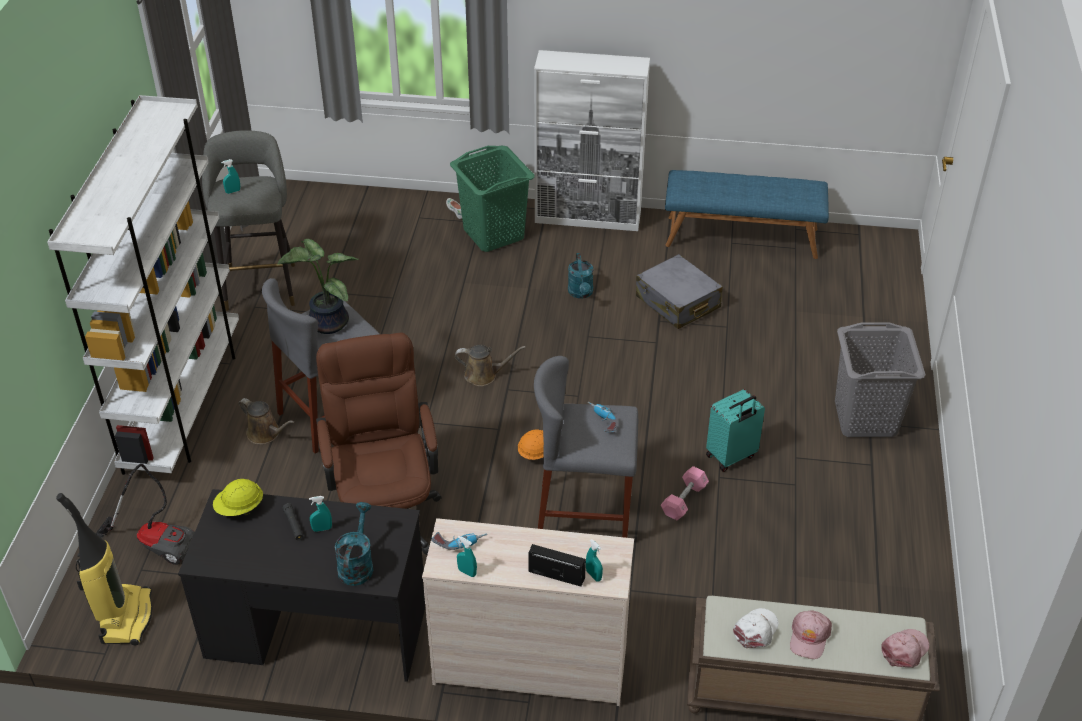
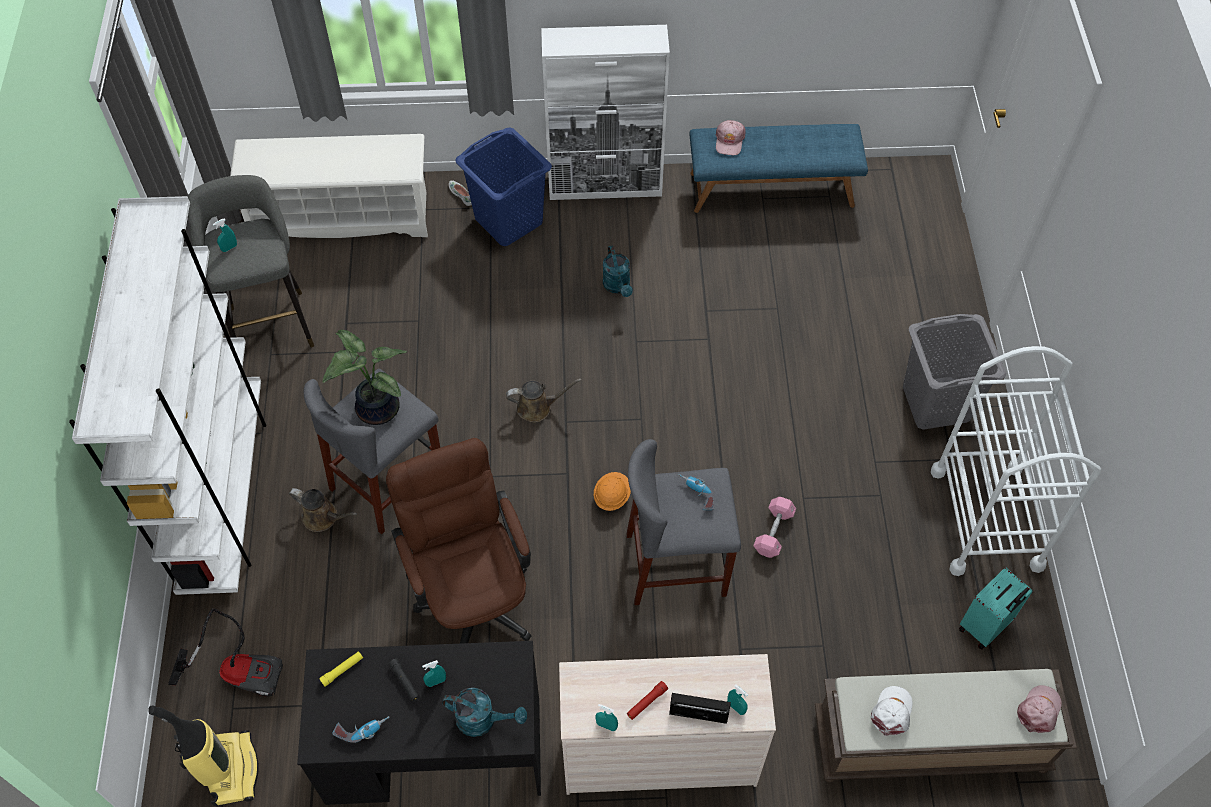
camera: 10 degrees left, 15 degrees up
yellow hard hat [213,479,263,516] -> yellow flashlight [319,651,363,687]
turquoise watering can [335,502,373,586] -> turquoise watering can turned 105 degrees clockwise [442,688,527,737]
power drill [431,532,487,550] -> power drill moved to [332,716,390,743]
green laundry basket [450,146,535,252] -> blue laundry basket [455,128,552,246]
grey suitcase [636,254,723,329] -> none
turquoise suitcase [706,389,765,472] -> turquoise suitcase moved to [959,567,1033,650]
pink cap [790,610,832,659] -> pink cap moved to [716,120,746,155]
none -> white shoe rack [230,134,428,238]
none -> red flashlight [627,681,668,720]
none -> white cart [931,346,1101,576]

